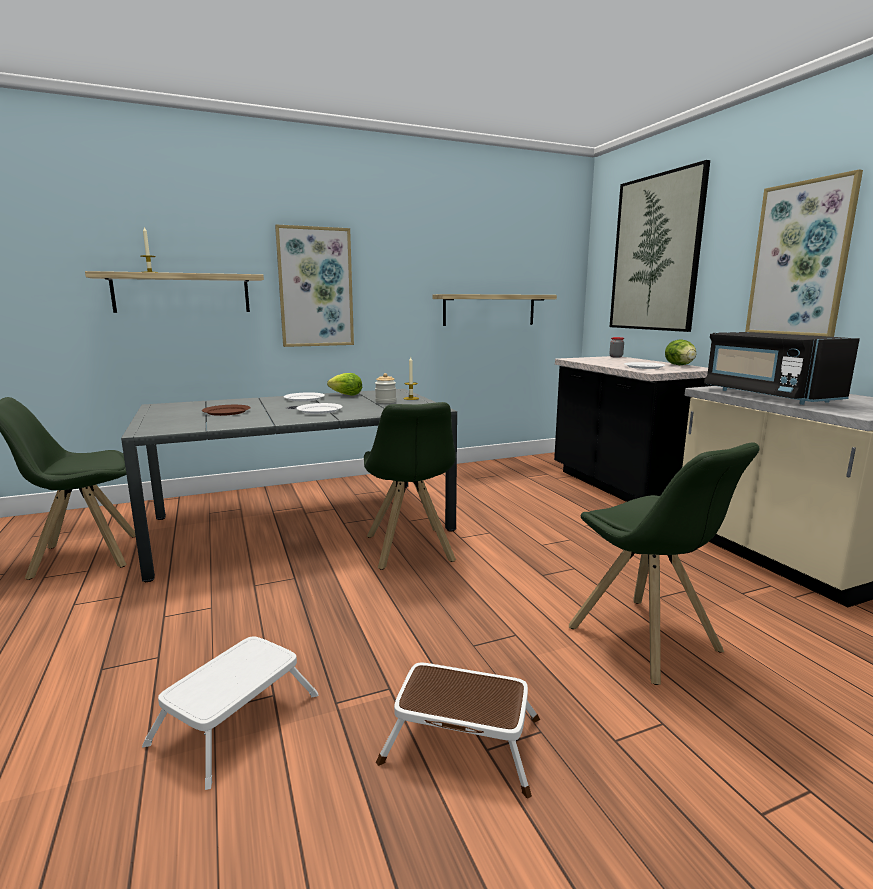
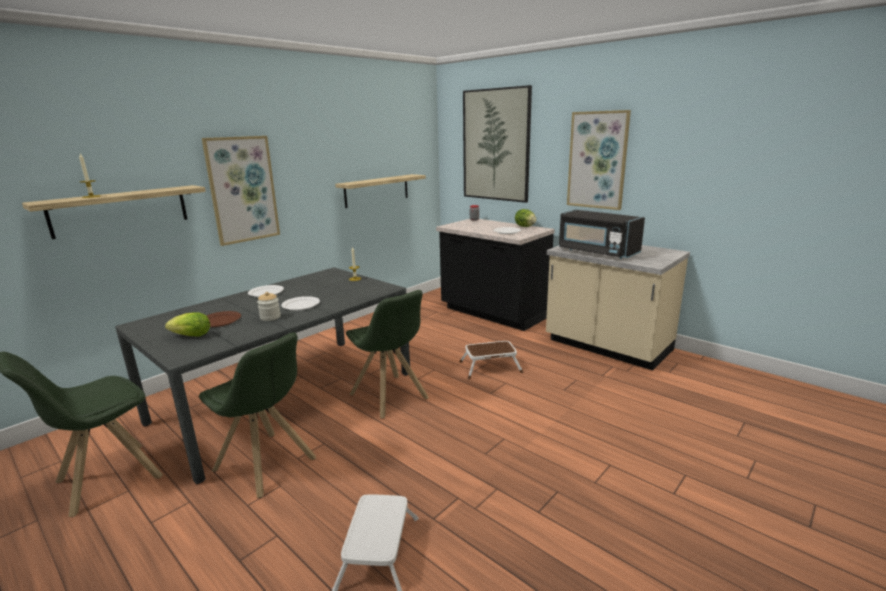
camera: 25 degrees left, 5 degrees up
lettuce [327,373,362,396] -> lettuce moved to [165,312,210,336]
jar [375,373,396,403] -> jar moved to [257,292,281,321]
brown step ladder [376,663,540,799] -> brown step ladder moved to [459,341,524,379]
green chair [569,442,760,685] -> green chair moved to [199,332,316,498]

